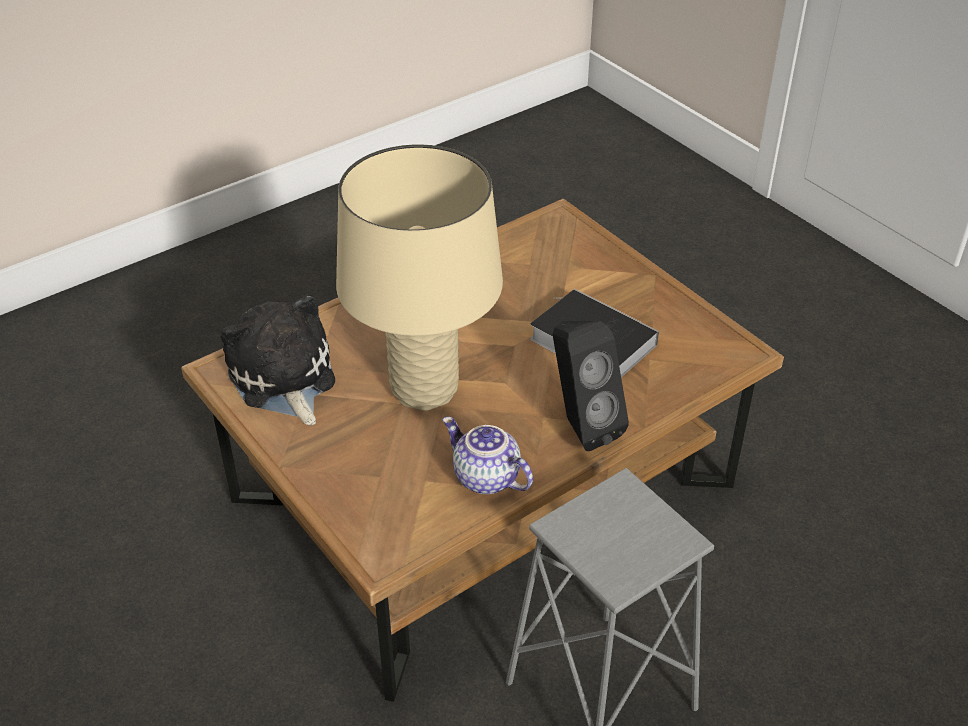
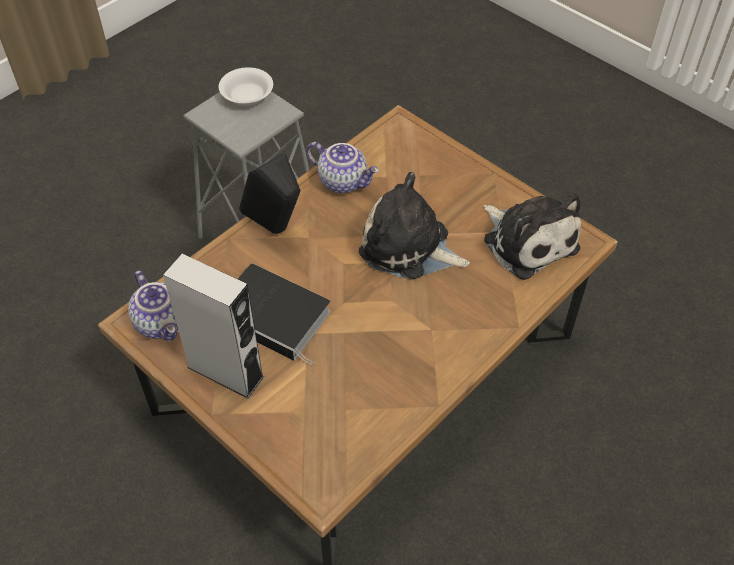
camera: 170 degrees right, 10 degrees up
beige table lamp [336,145,503,411] -> plush toy [359,172,470,280]
none -> teapot [128,270,178,341]
none -> grey speaker [163,254,265,398]
none -> white bowl [219,67,273,106]

